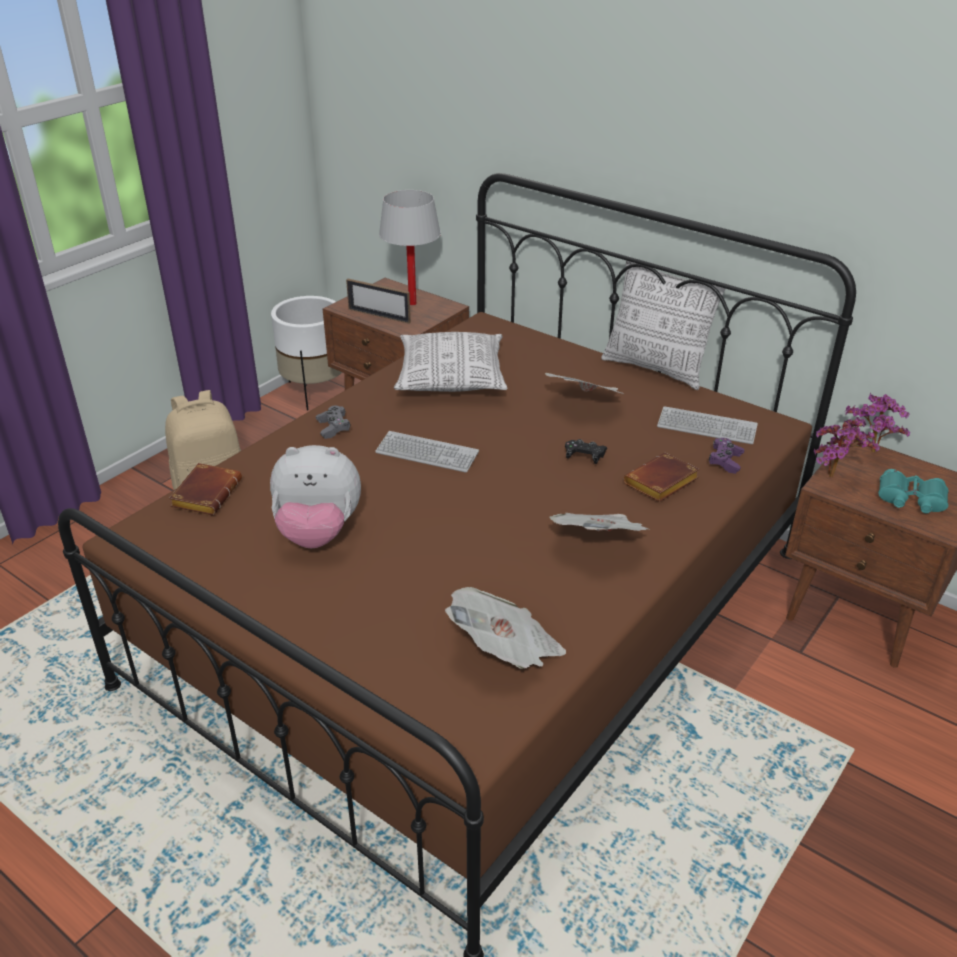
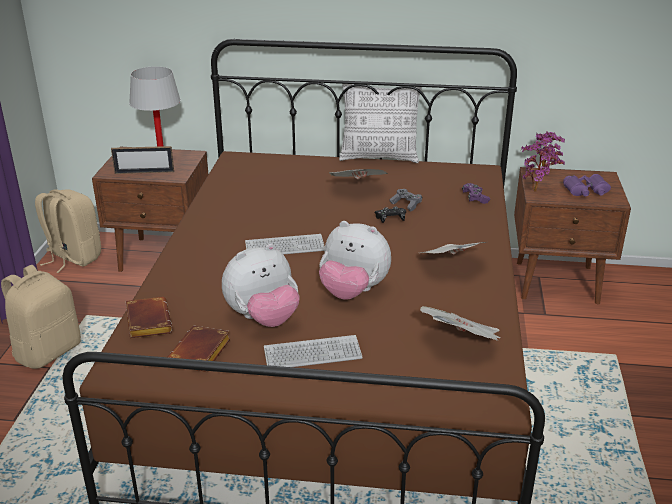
camera: 30 degrees left, 5 degrees down
white planter [271,296,342,410] -> beige backpack [35,189,101,273]
grey game controller [316,406,350,439] -> grey game controller moved to [389,189,422,211]
pillow [394,332,508,392] -> none
brown book [624,453,700,502] -> brown book moved to [168,326,231,372]
keyboard [657,406,758,444] -> keyboard moved to [264,335,363,367]
turquoise binoculars [878,469,948,513] -> purple binoculars [563,174,611,197]
none -> plush toy [319,221,391,300]

